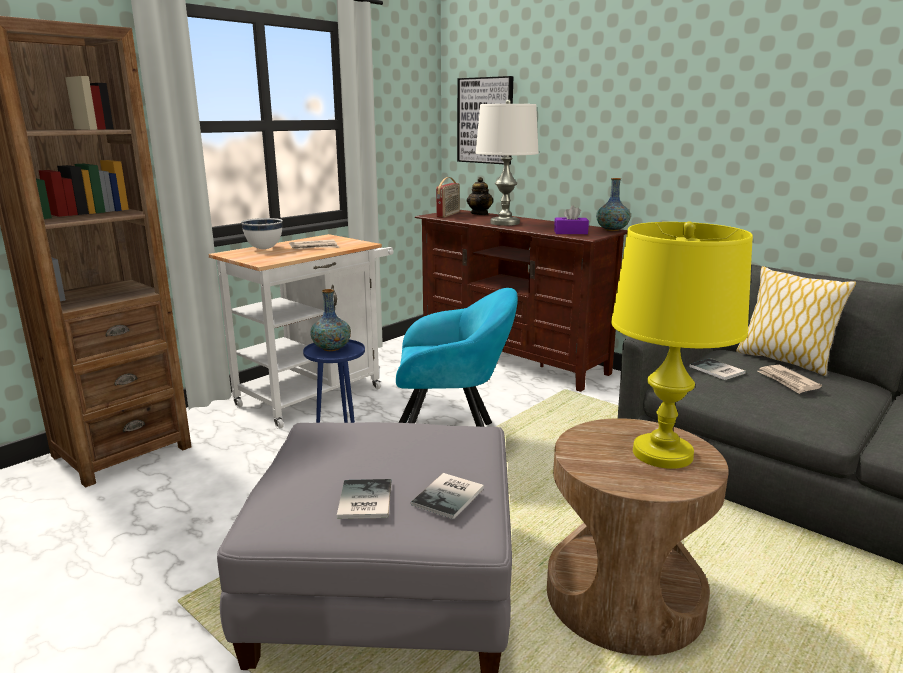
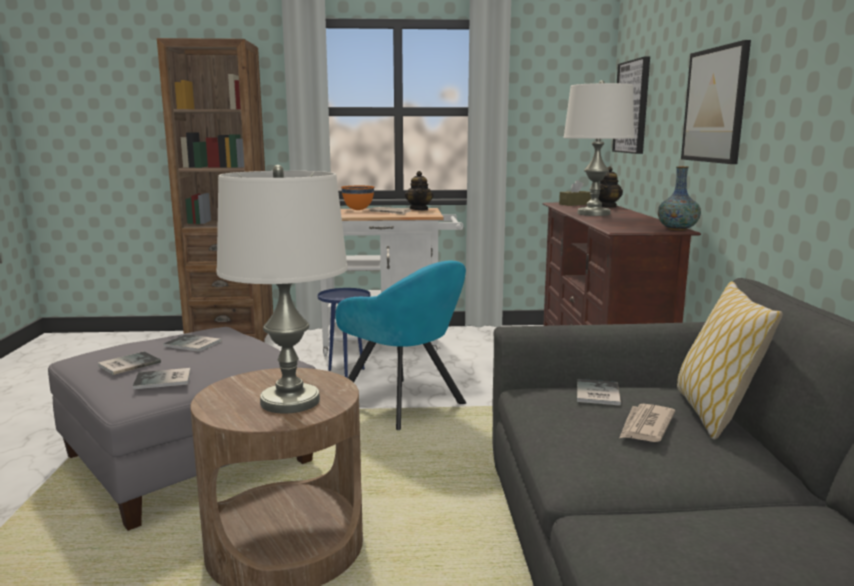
camera: 45 degrees right, 5 degrees down
white bowl [241,218,283,249] -> orange bowl [341,186,374,210]
vase [310,289,351,351] -> none
radio [436,177,460,218] -> brown tissue box [559,180,591,206]
purple tissue box [554,205,589,234] -> none
yellow table lamp [611,221,753,469] -> white table lamp [216,165,348,414]
none -> book [163,334,221,352]
none -> teapot [405,171,434,210]
none -> picture [681,40,751,164]

